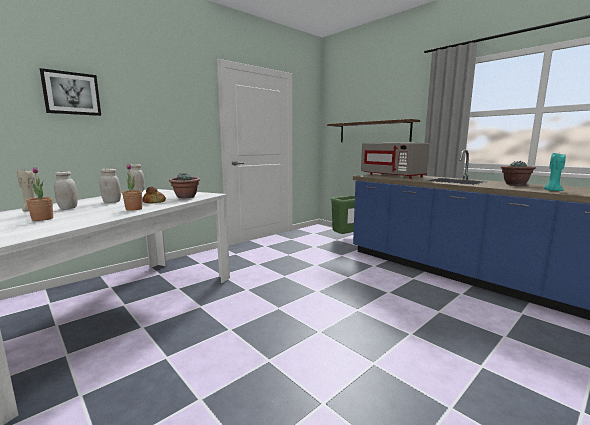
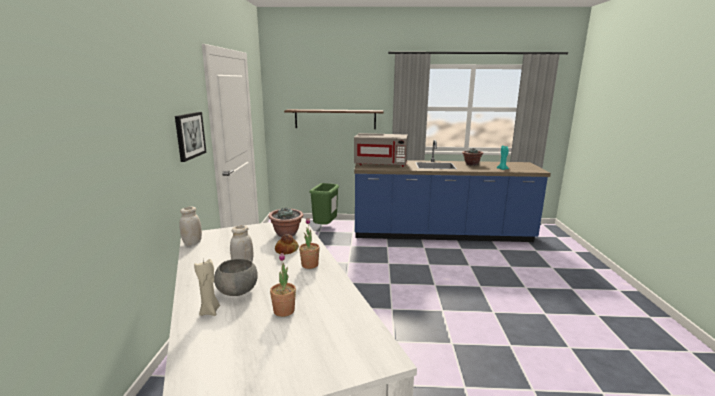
camera: 45 degrees left, 5 degrees up
picture [40,68,101,116] -> picture moved to [175,112,206,162]
white jar [54,171,78,209] -> grey bowl [214,259,258,296]

